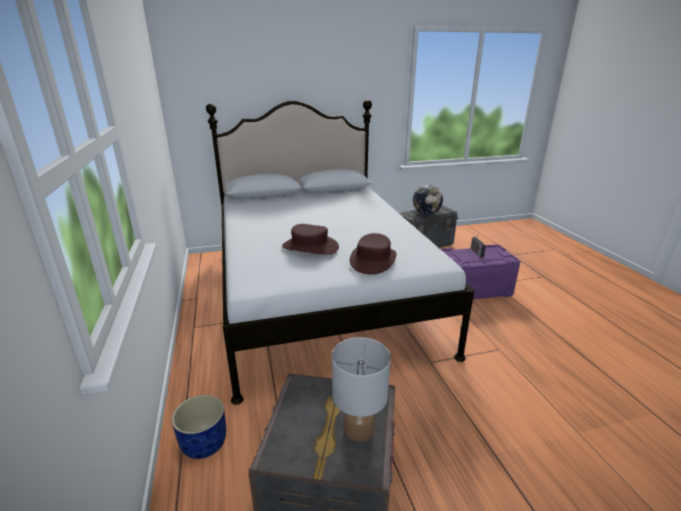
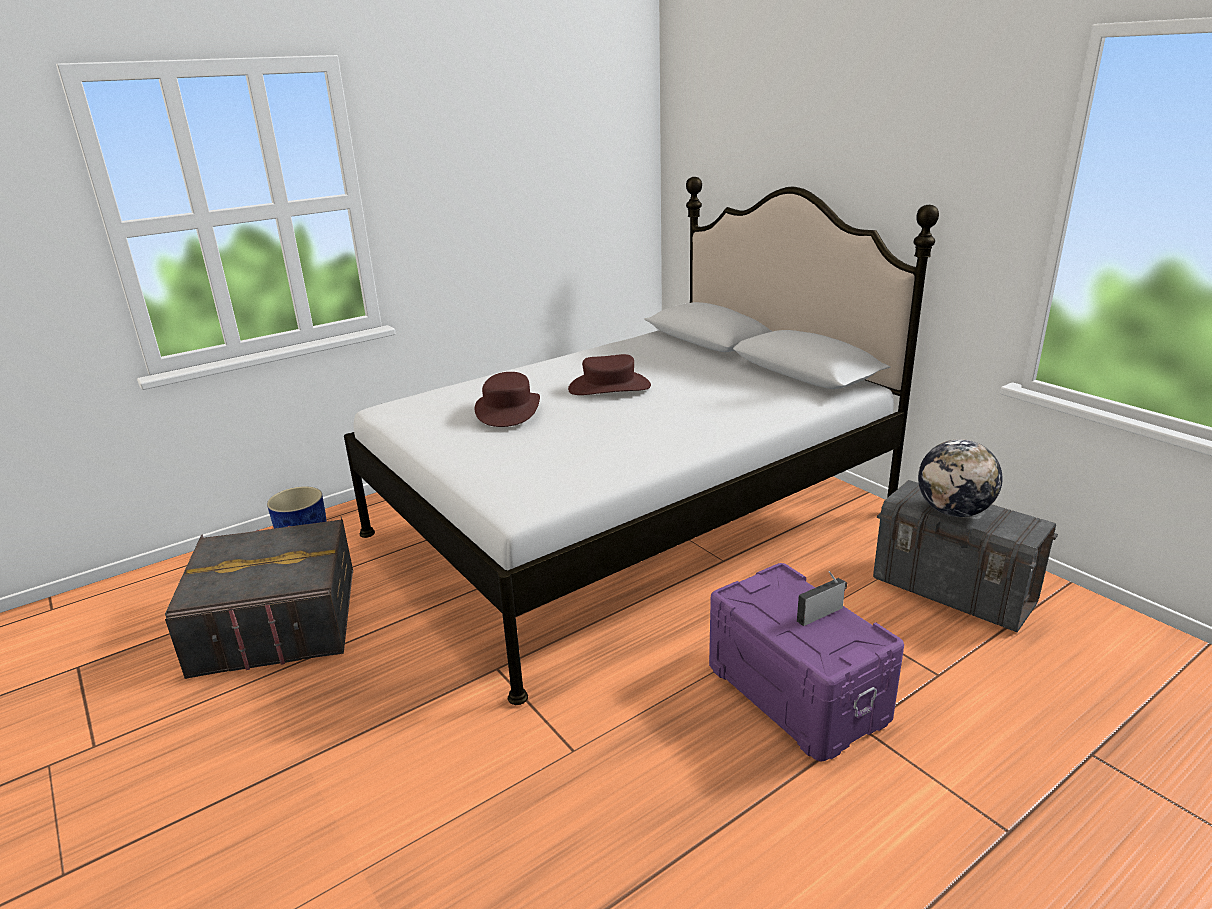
camera: 70 degrees right, 0 degrees up
grey table lamp [332,337,391,442] -> none
brown hat [350,233,397,274] -> brown hat moved to [568,354,651,395]

